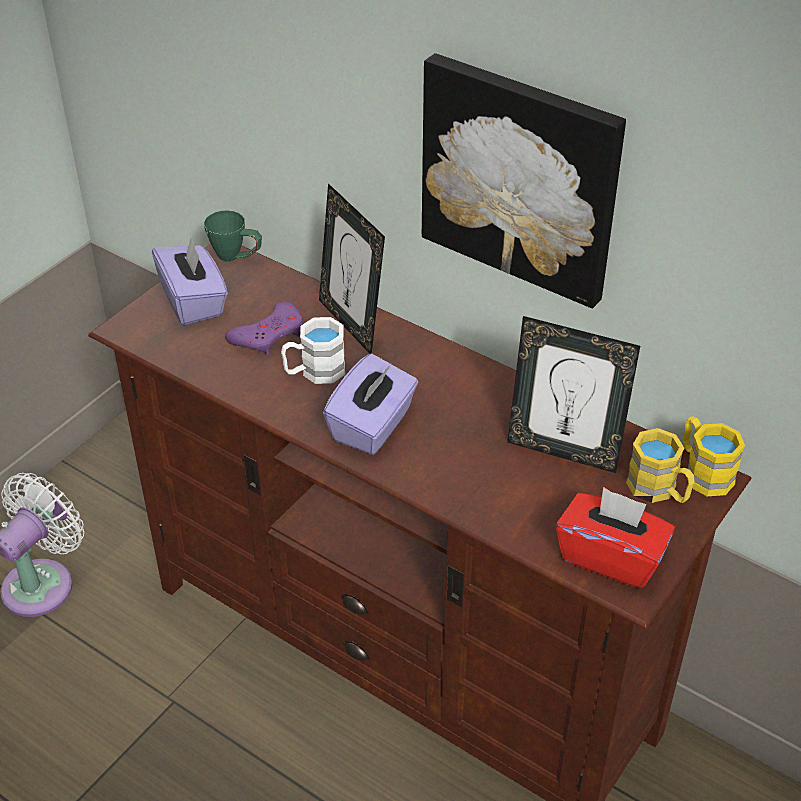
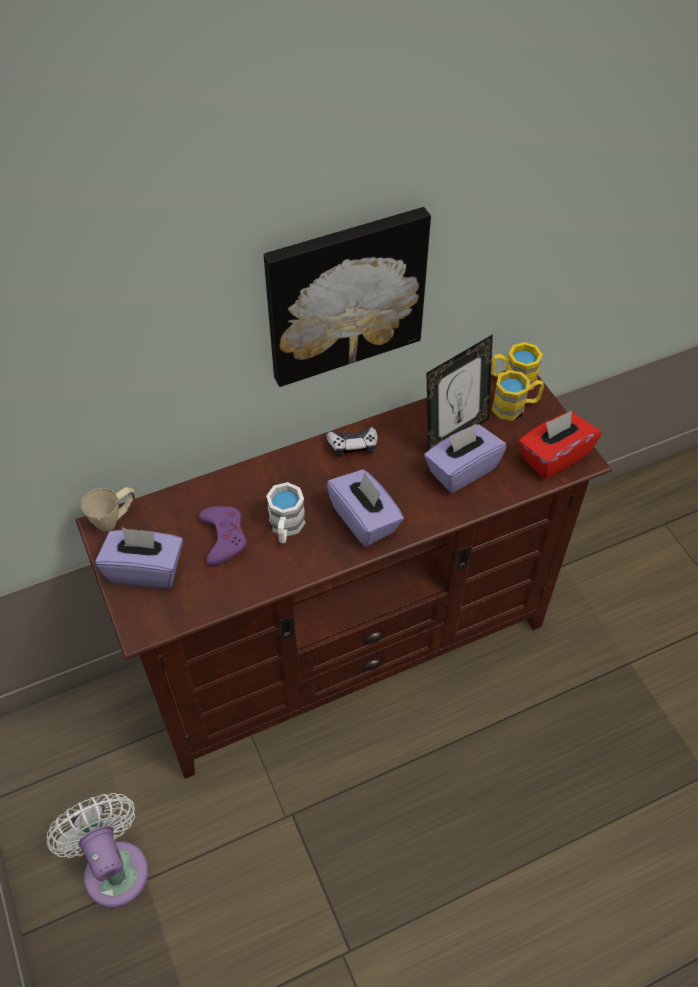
camera: 60 degrees left, 10 degrees up
green mug [204,211,262,261] -> beige mug [81,487,135,532]
picture frame [319,183,385,354] -> none
none -> game controller [327,427,378,457]
none -> purple tissue box [424,424,507,493]

